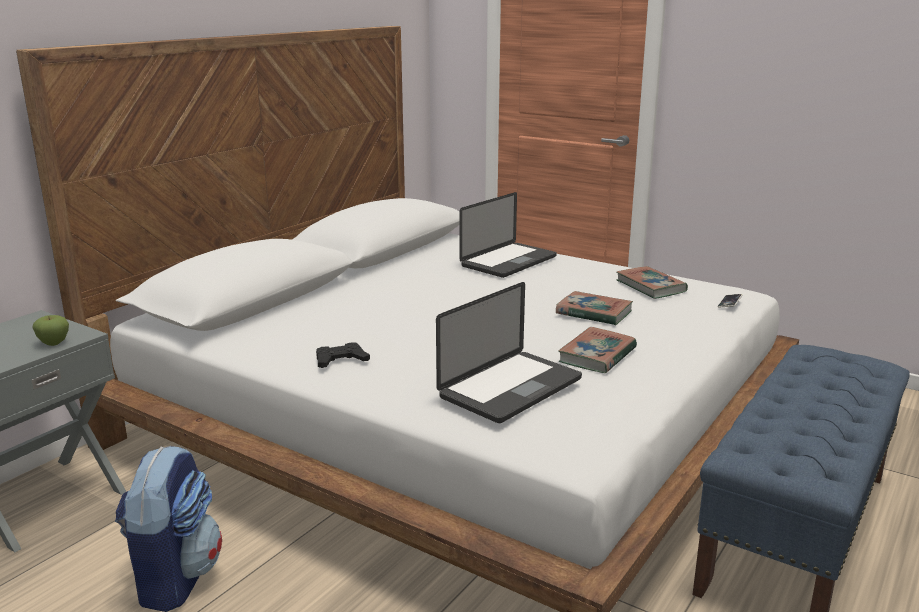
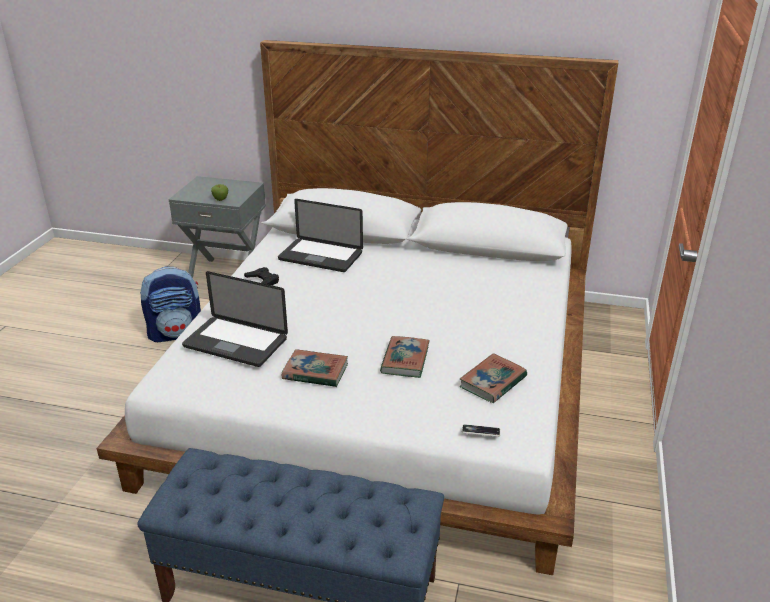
camera: 70 degrees right, 10 degrees up
laptop [460,192,557,278] -> laptop moved to [278,199,363,272]

